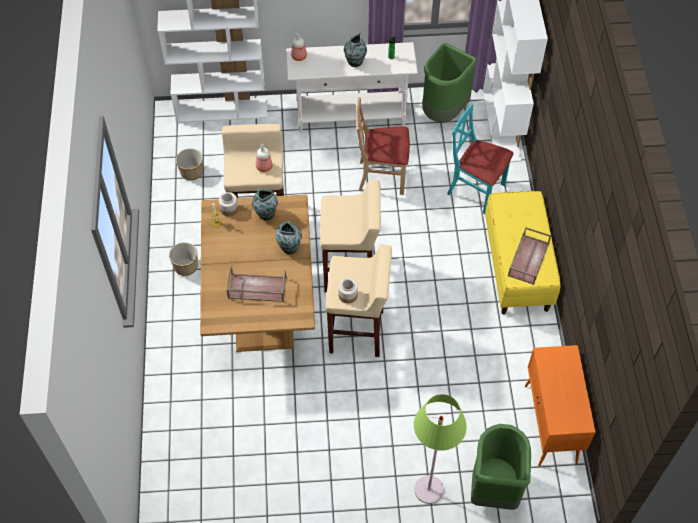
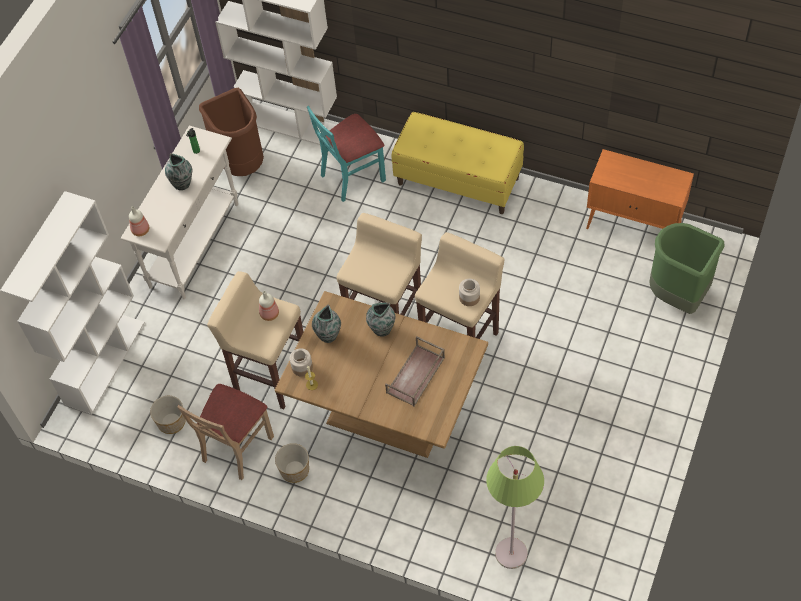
camera: 60 degrees left, 0 degrees up
beige chair [356,97,410,195] -> beige chair moved to [177,384,274,480]
green floor lamp [414,394,467,504] -> green floor lamp moved to [486,446,544,569]
green trash can [422,43,477,122] -> brown trash can [199,88,264,176]
brown tray [508,227,551,285] -> none

